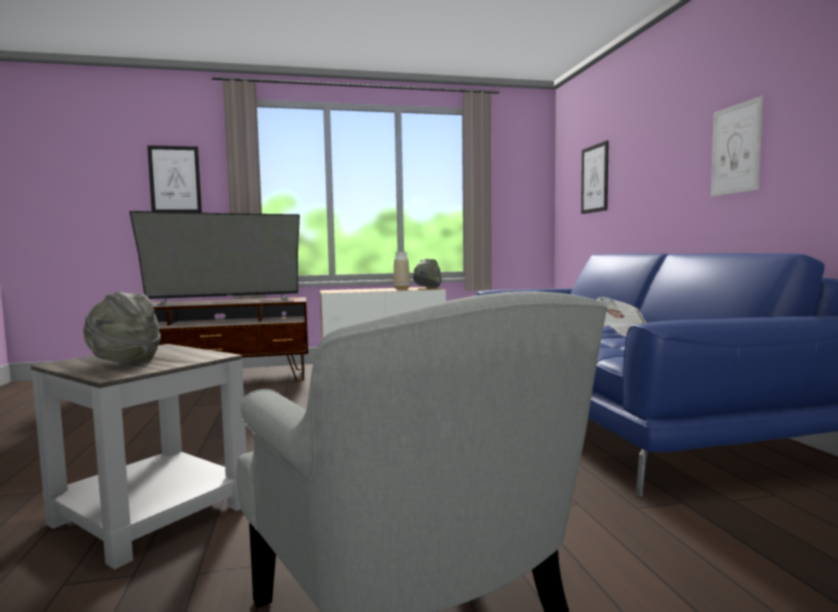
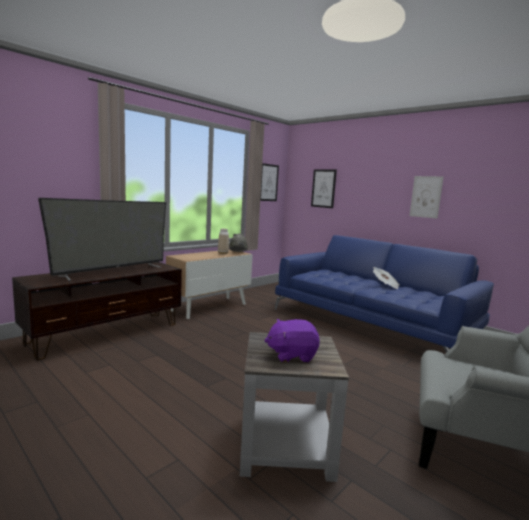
camera: 35 degrees left, 5 degrees up
grey hat [83,292,161,364] -> purple plush toy [264,319,320,362]
picture [147,145,202,213] -> picture moved to [260,163,279,201]

